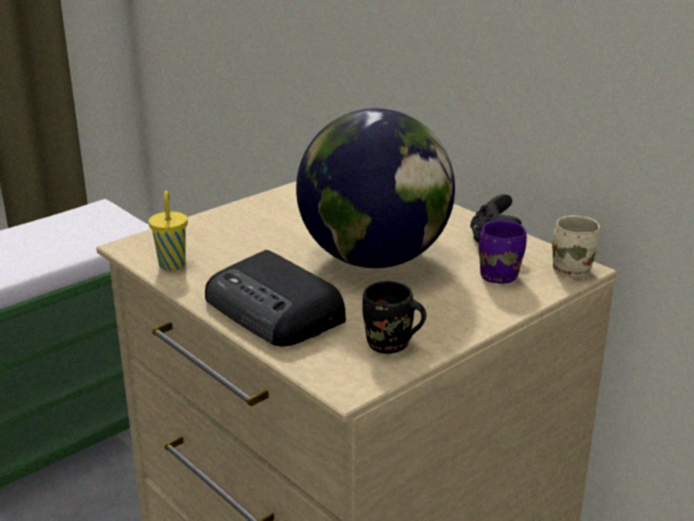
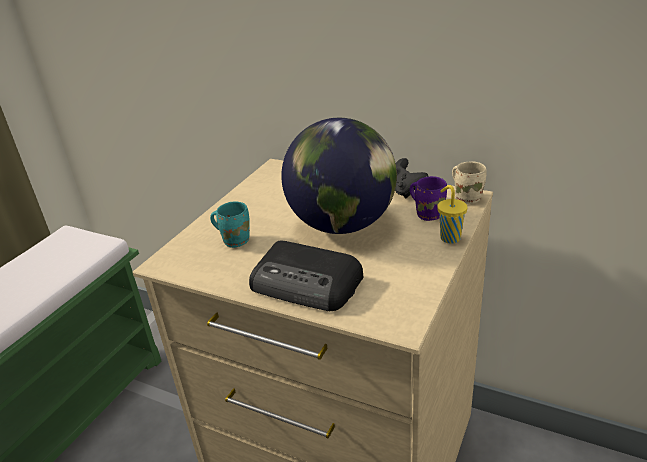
camera: 20 degrees left, 5 degrees up
yellow cup [149,191,188,270] -> yellow cup moved to [437,185,467,244]
black mug [362,281,427,354] -> none
none -> turquoise mug [210,201,250,248]

